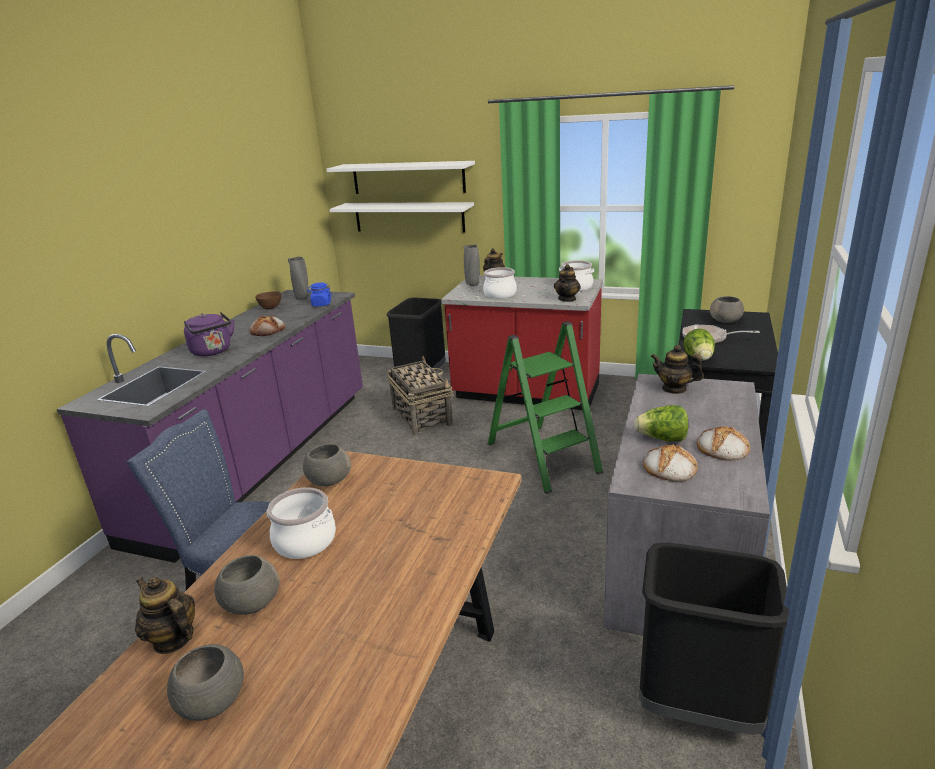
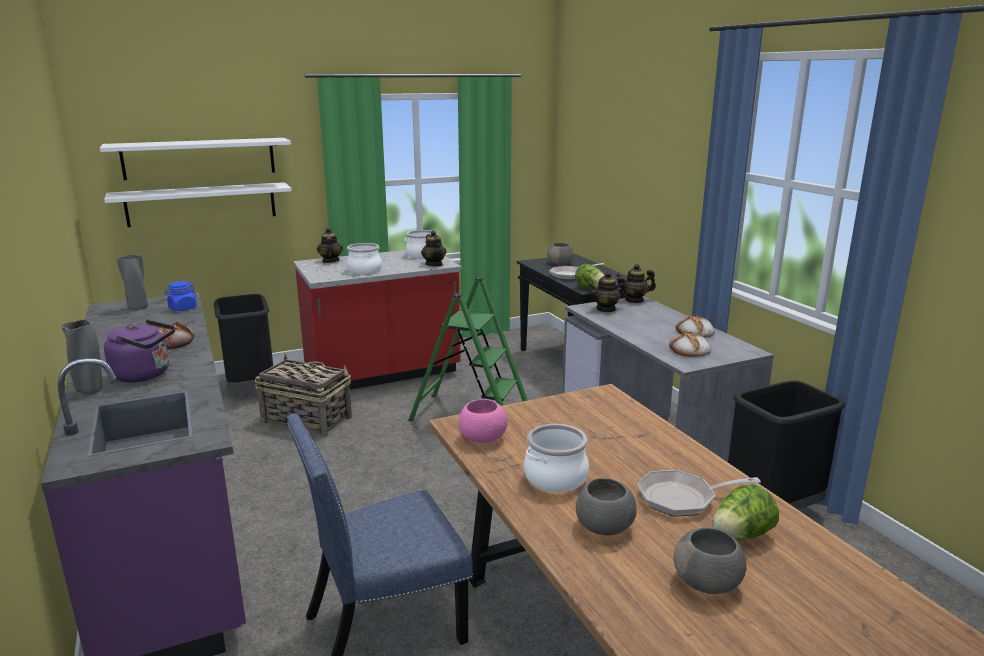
camera: 45 degrees left, 5 degrees down
teapot [135,577,195,654] -> teapot moved to [616,264,656,303]
brown bowl [255,291,281,309] -> none
grey bowl [303,444,351,486] -> pink bowl [458,399,508,443]
grey vase [463,245,480,286] -> grey vase moved to [61,319,103,394]
lettuce [634,405,688,441] -> lettuce moved to [712,484,779,540]
none -> frying pan [637,470,761,517]

